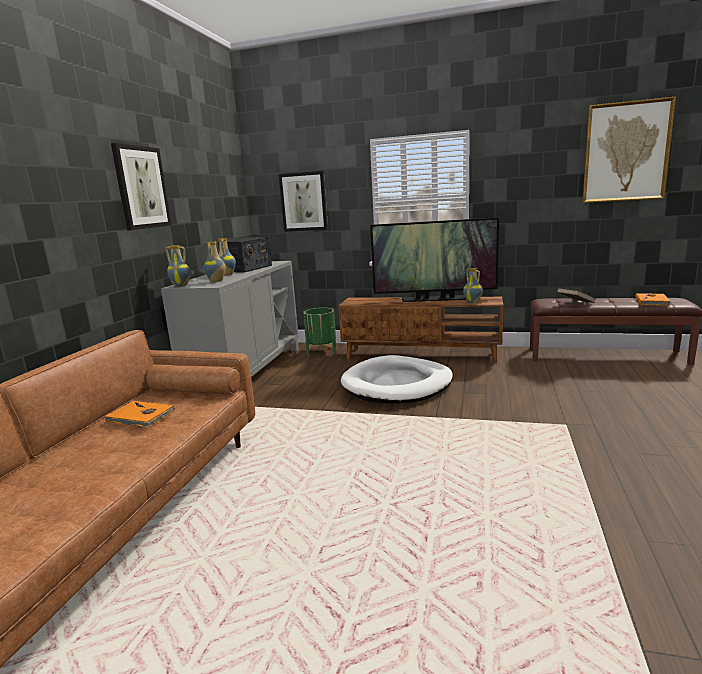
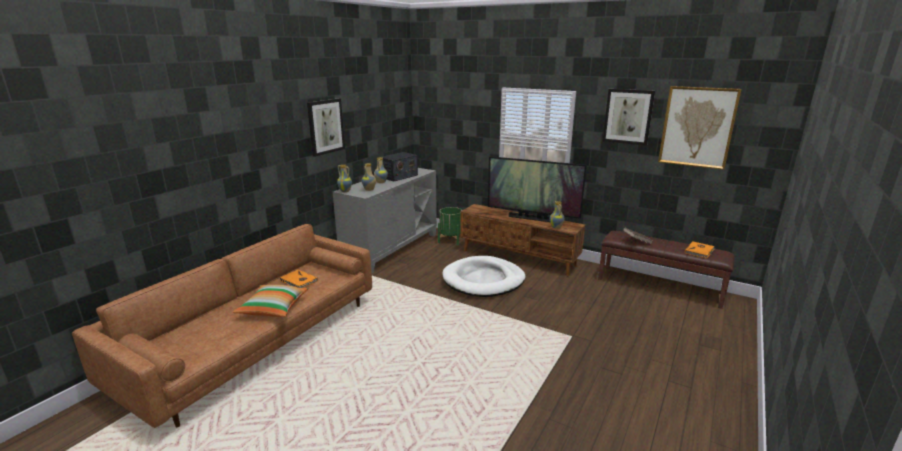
camera: 15 degrees right, 5 degrees up
picture [279,171,328,232] -> picture moved to [603,89,655,146]
none -> pillow [233,285,308,317]

